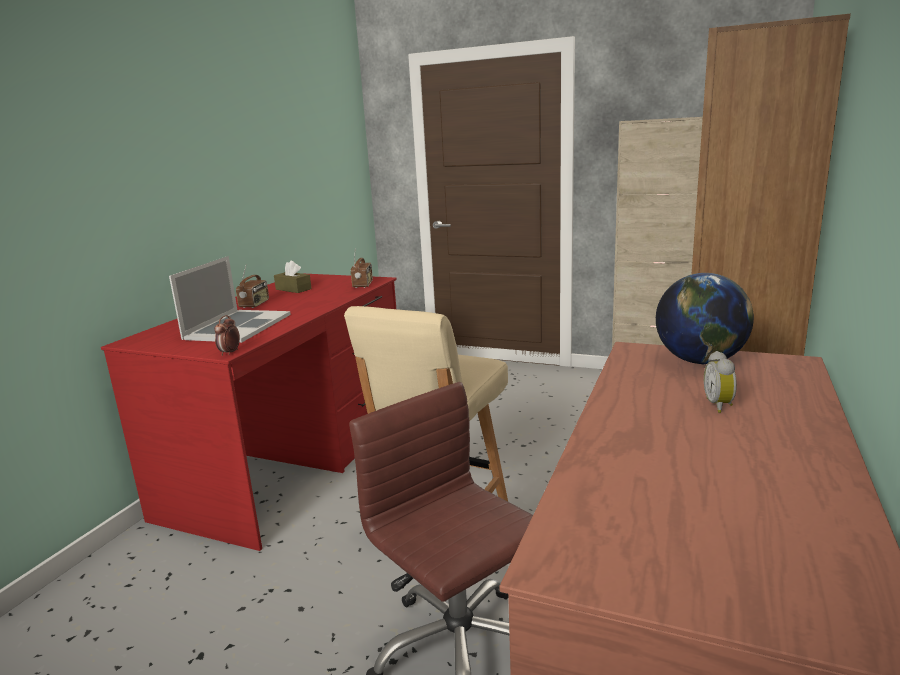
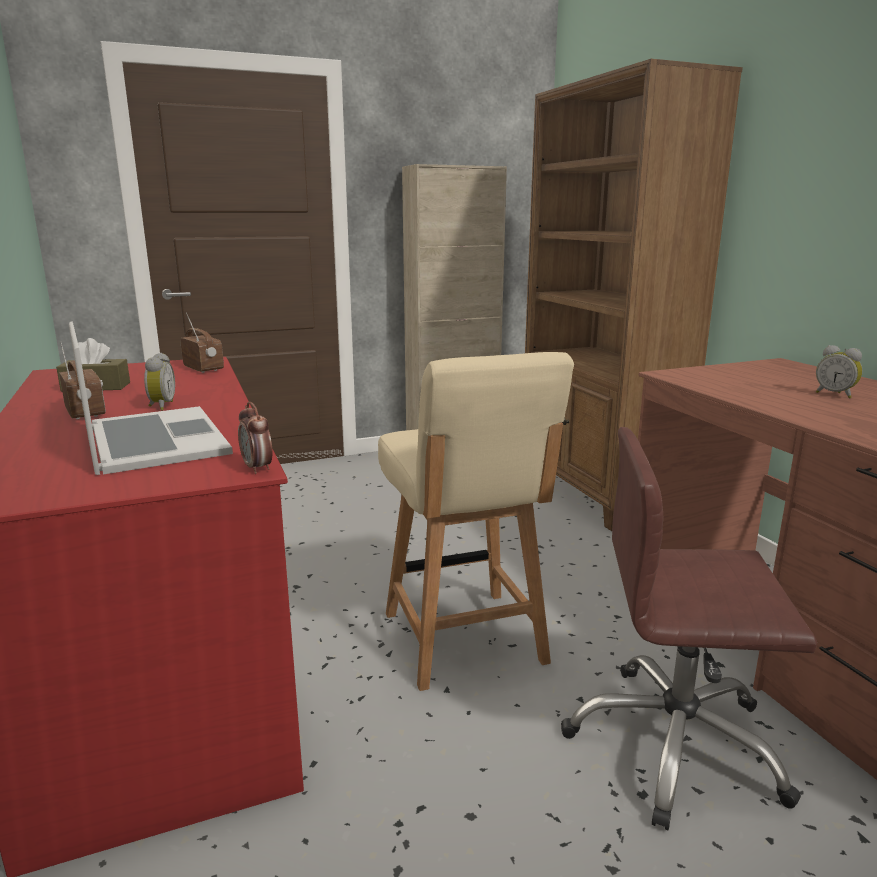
camera: 45 degrees left, 0 degrees up
globe [656,273,754,365] -> none
none -> alarm clock [144,353,175,411]

